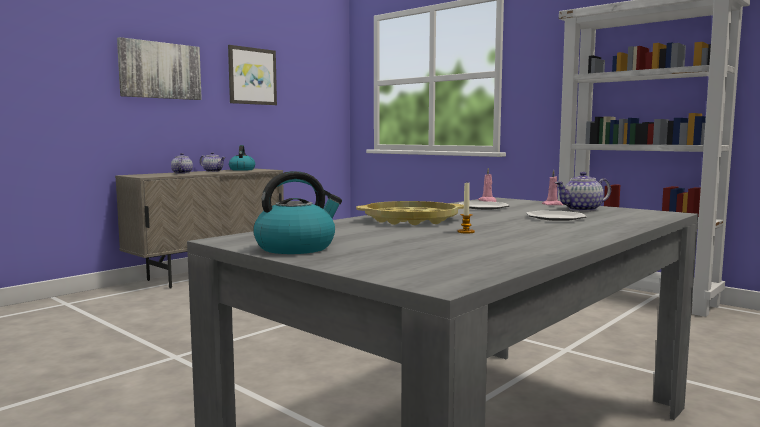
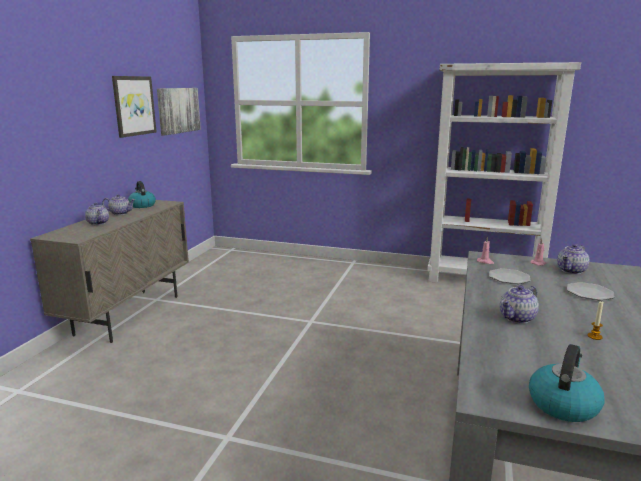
camera: 25 degrees left, 10 degrees up
picture [117,37,202,100] -> picture moved to [157,88,201,136]
yellow tray [356,201,464,225] -> teapot [500,285,539,324]

